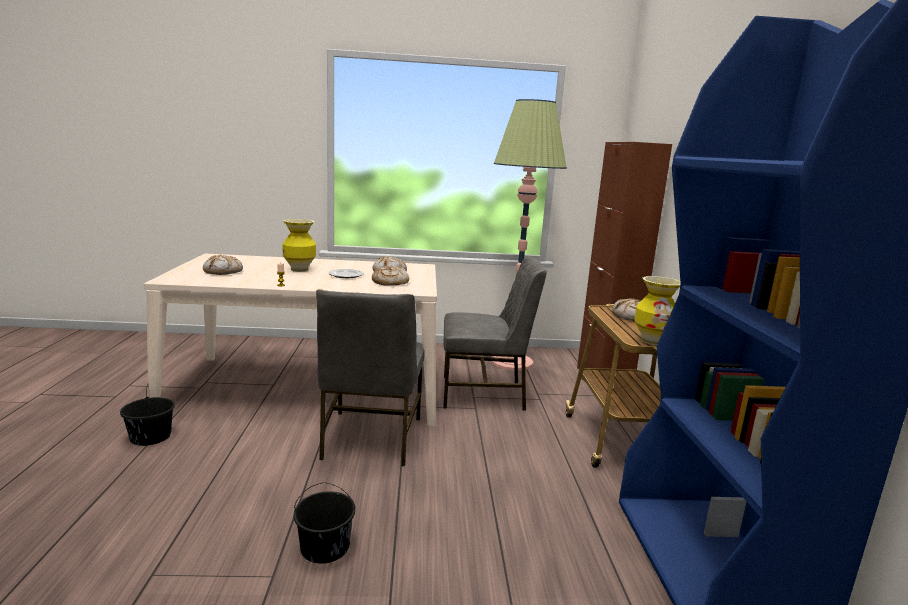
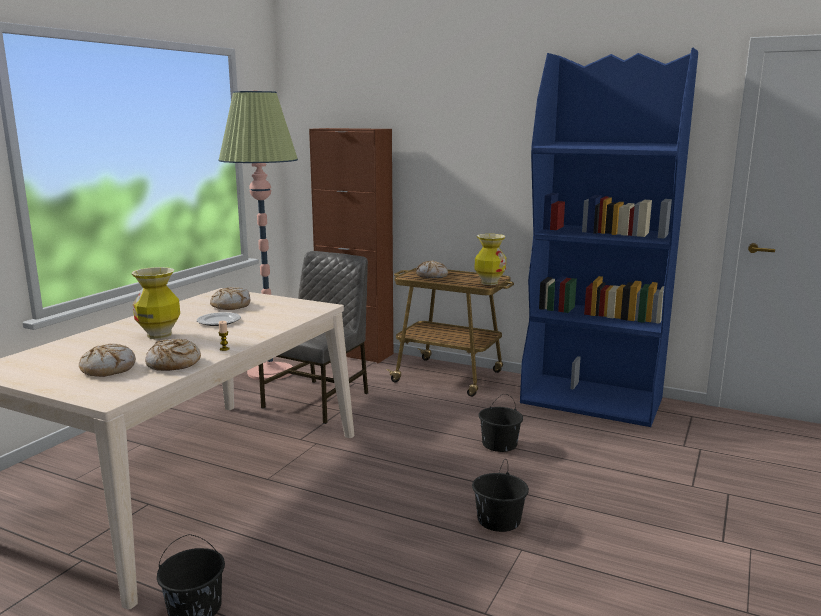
camera: 60 degrees left, 0 degrees up
grey chair [316,289,425,466] -> none
bread [372,265,409,286] -> bread moved to [145,338,201,371]
none -> black bucket [479,394,523,452]

